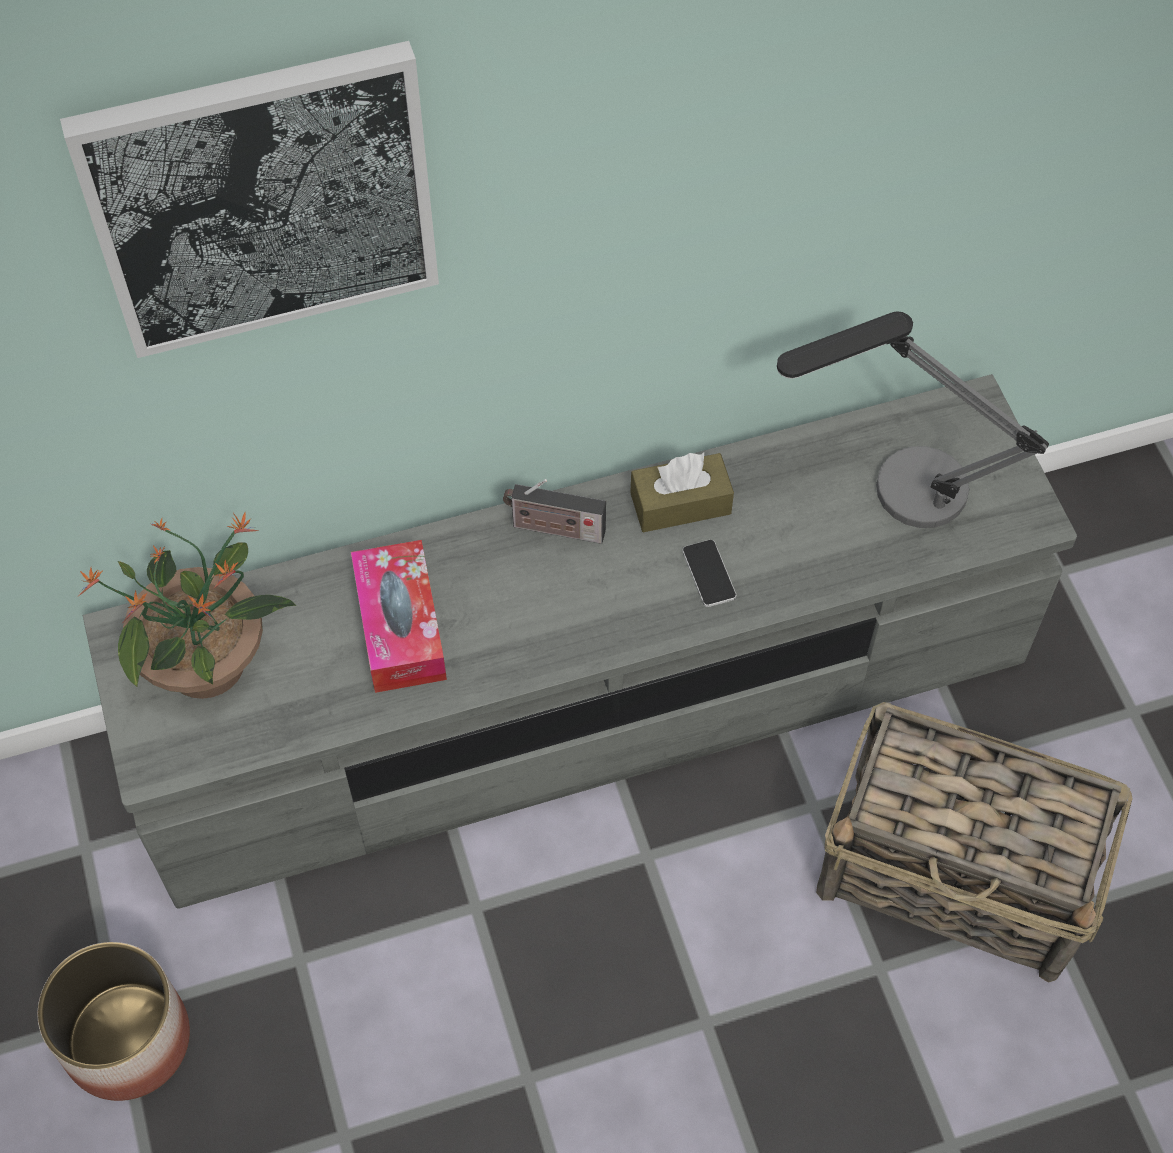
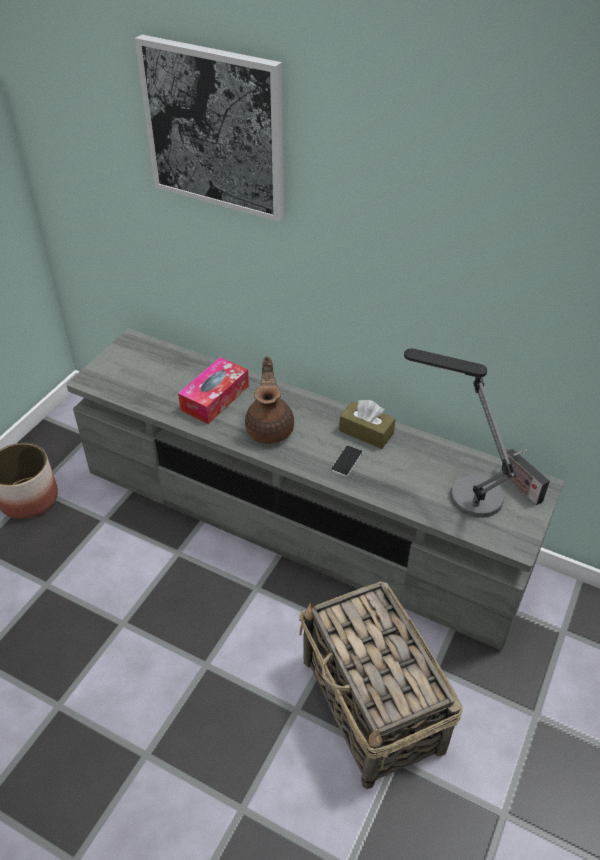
camera: 45 degrees right, 15 degrees down
potted plant [78,513,297,699] -> none
radio [503,479,606,544] -> radio moved to [501,449,550,505]
none -> brown teapot [245,356,294,444]

